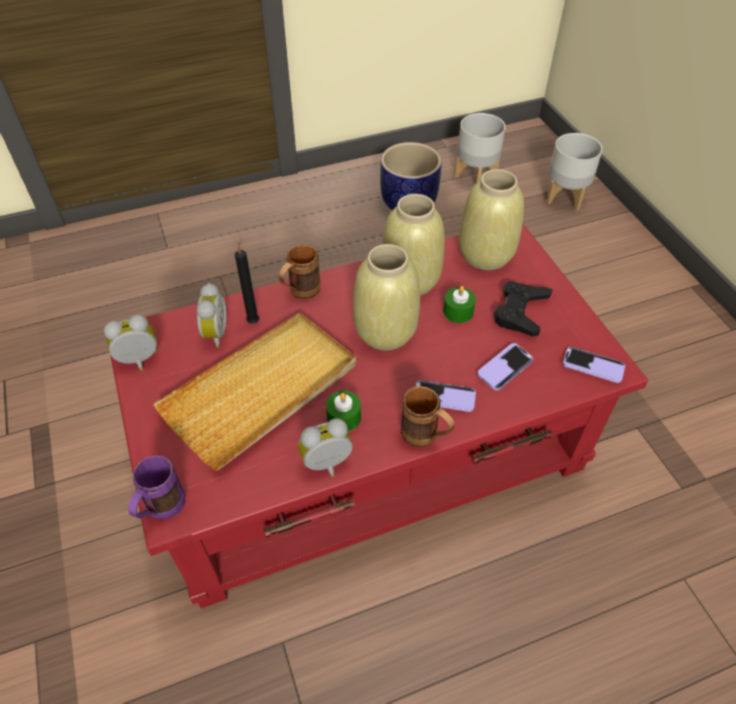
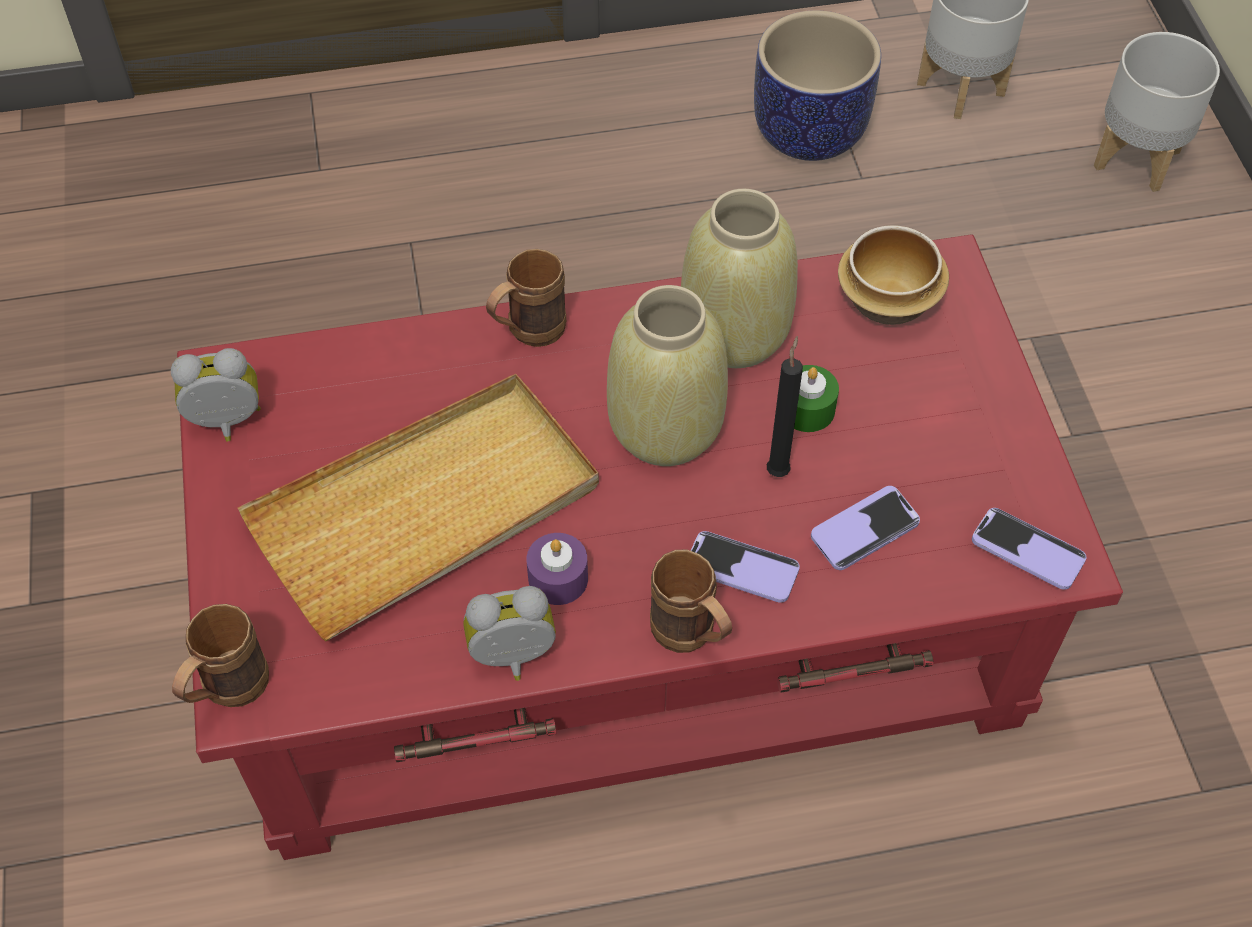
camera: 10 degrees right, 5 degrees up
purple mug [128,455,186,519] -> brown mug [172,604,269,707]
alarm clock [197,283,226,348] -> none
black candle [235,237,259,324] -> black candle moved to [767,336,803,477]
green candle [326,391,361,431] -> purple candle [526,533,588,605]
beige vase [459,169,524,270] -> bowl [838,225,949,325]
black game controller [494,281,553,336] -> none

